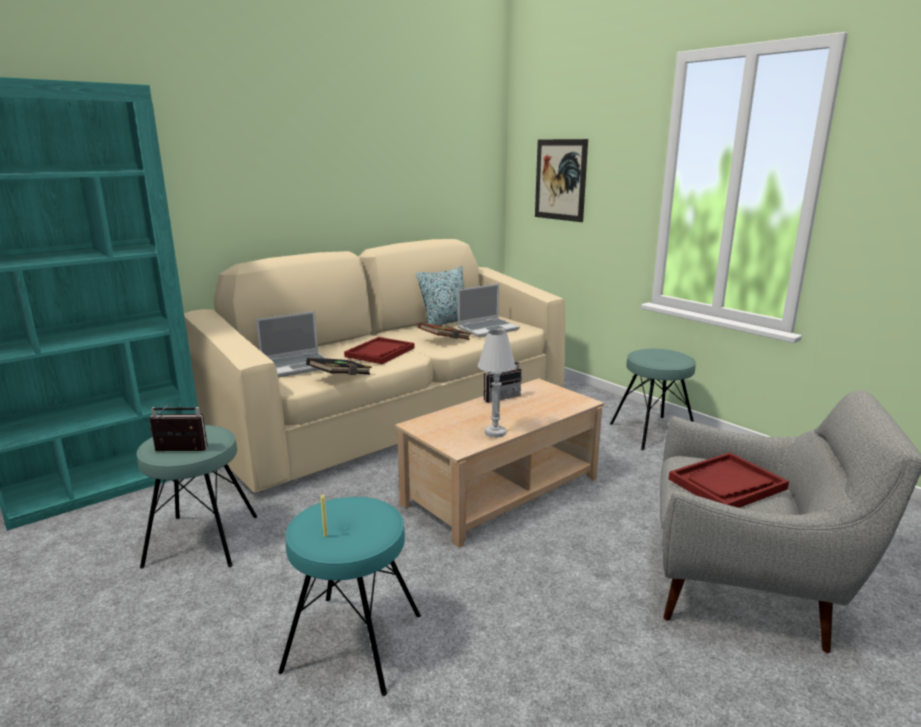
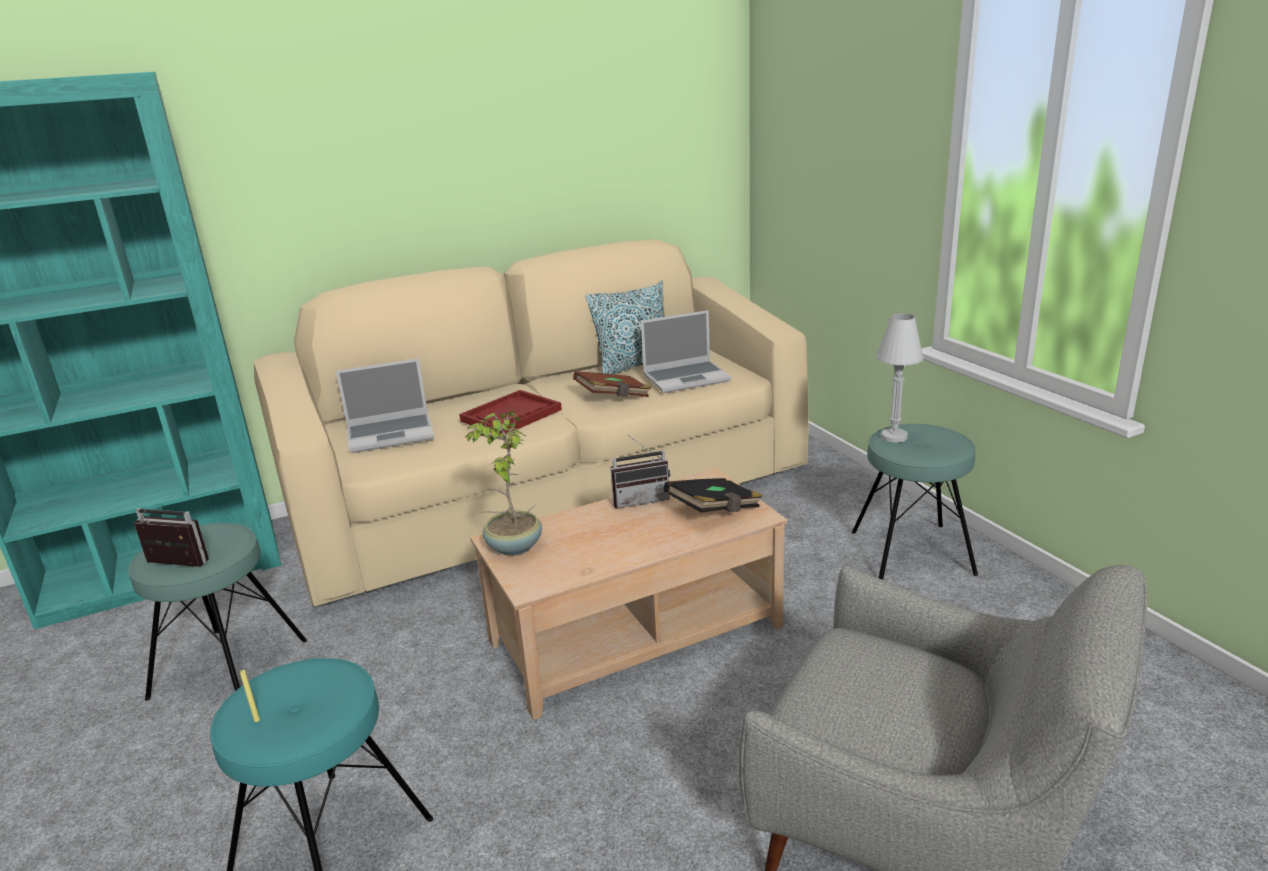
camera: 15 degrees right, 5 degrees up
black book [306,358,372,375] -> black book moved to [664,478,763,513]
white table lamp [478,330,516,438] -> white table lamp moved to [876,313,924,443]
picture [535,139,588,222] -> none
red tray [669,453,789,508] -> none
none -> potted plant [465,411,542,556]

